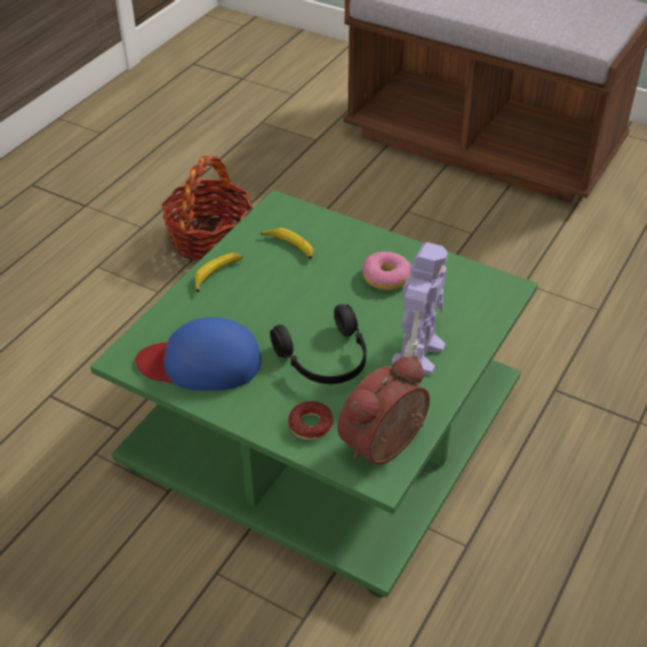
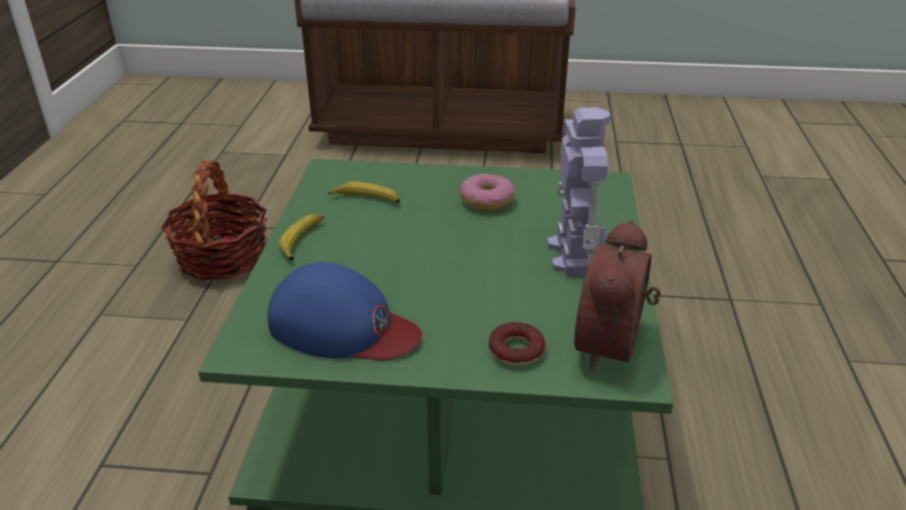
camera: 25 degrees left, 10 degrees down
blue cap [135,317,262,391] -> blue cap turned 135 degrees counterclockwise [268,262,422,360]
black headphones [270,304,366,384] -> none

